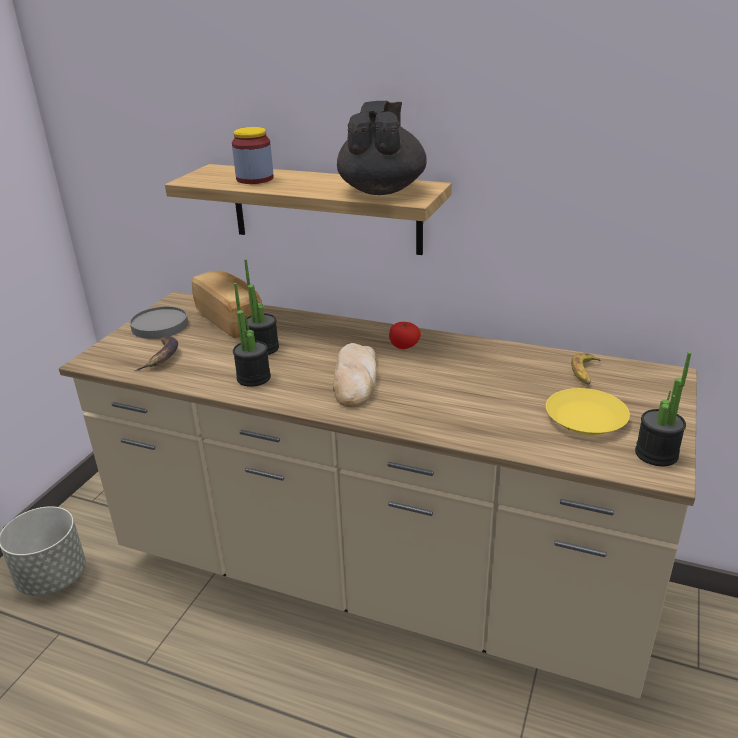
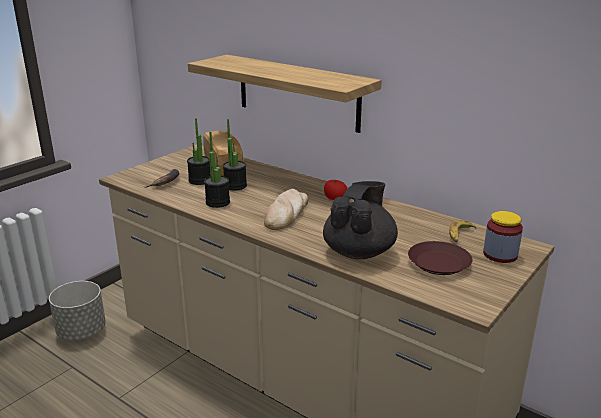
camera: 15 degrees right, 5 degrees down
grey plate [130,306,188,339] -> none
jar [232,127,274,184] -> jar moved to [483,211,523,263]
black teapot [337,101,427,195] -> black teapot moved to [323,181,398,259]
yellow plate [546,388,630,435] -> brown plate [408,241,473,275]
potted plant [635,352,691,466] -> potted plant moved to [187,118,211,185]

